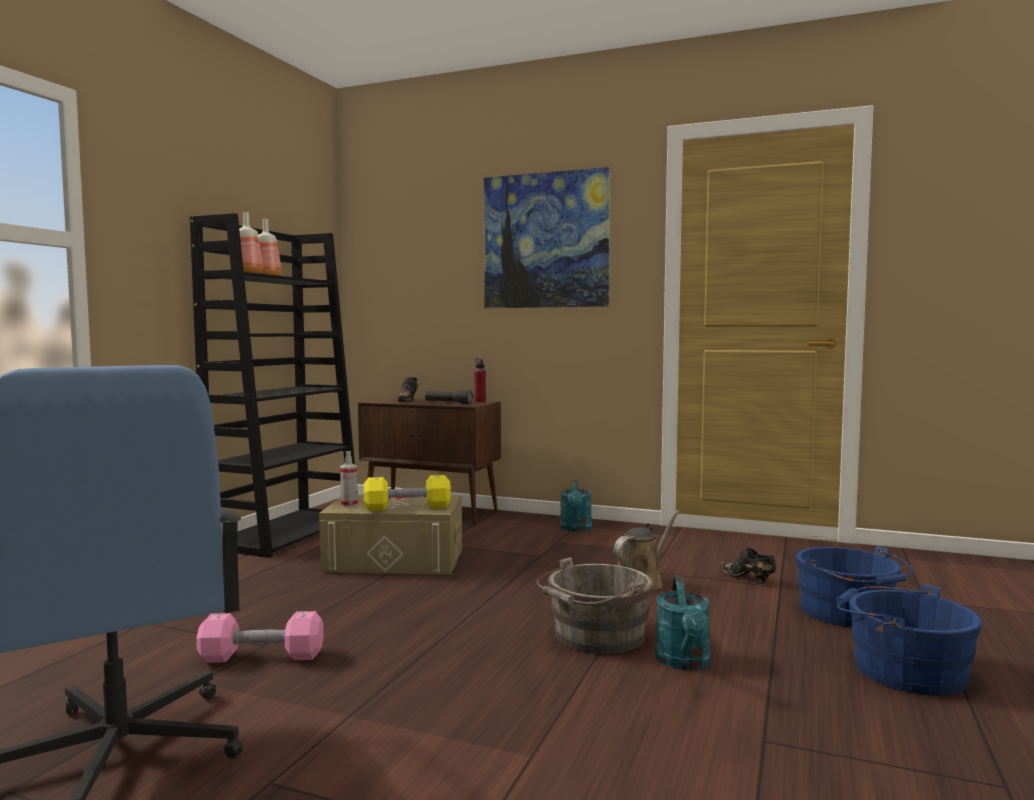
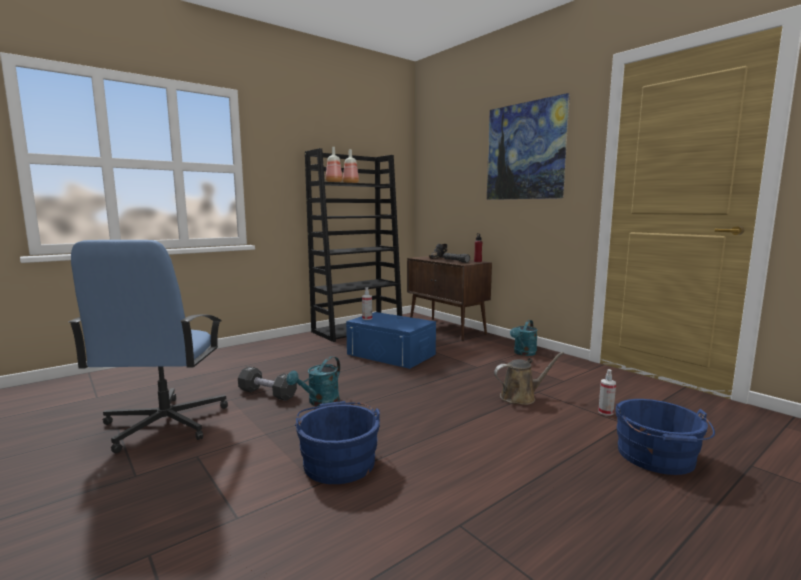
camera: 30 degrees right, 5 degrees up
pink dumbbell [196,611,324,663] -> black dumbbell [238,366,297,401]
beige storage box [319,494,462,575] -> blue storage box [346,312,436,369]
yellow dumbbell [364,475,451,511] -> none
grey bucket [536,557,653,654] -> none
turquoise watering can [655,576,711,670] -> turquoise watering can moved to [287,356,340,406]
black shoe [720,548,776,584] -> spray bottle [598,369,616,416]
blue bucket [836,584,982,696] -> blue bucket moved to [295,401,380,484]

